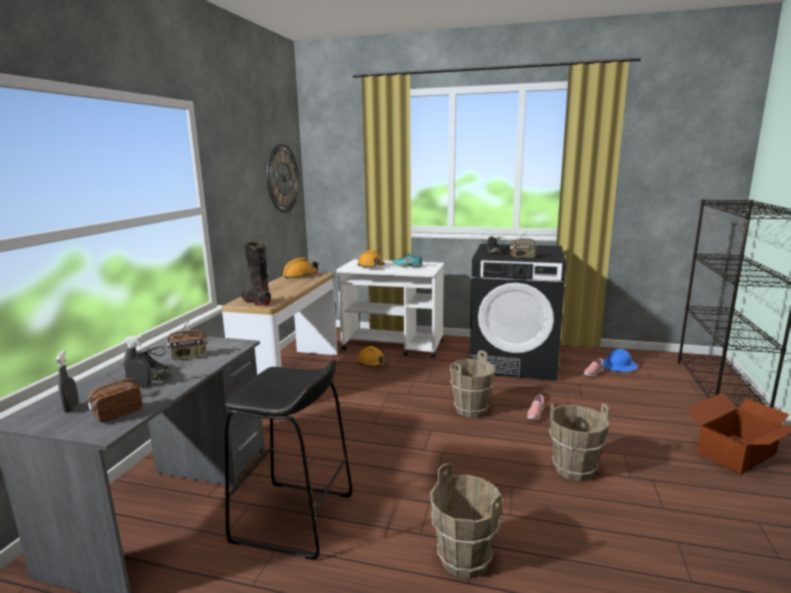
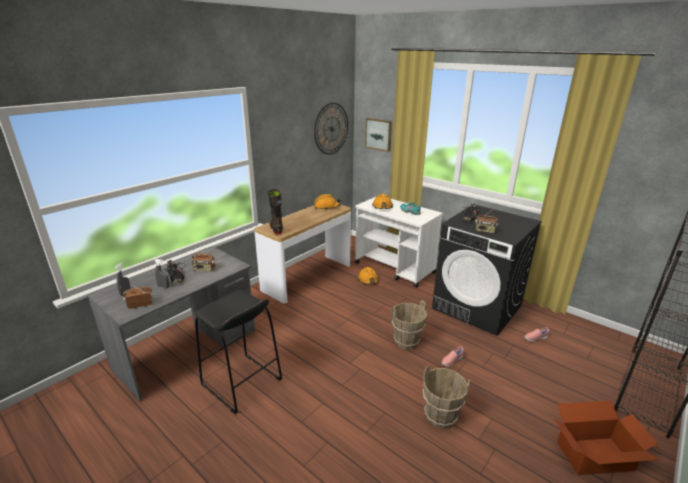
camera: 25 degrees right, 10 degrees up
brown bucket [430,463,503,579] -> none
blue hard hat [603,349,638,372] -> none
none -> picture [365,118,392,152]

